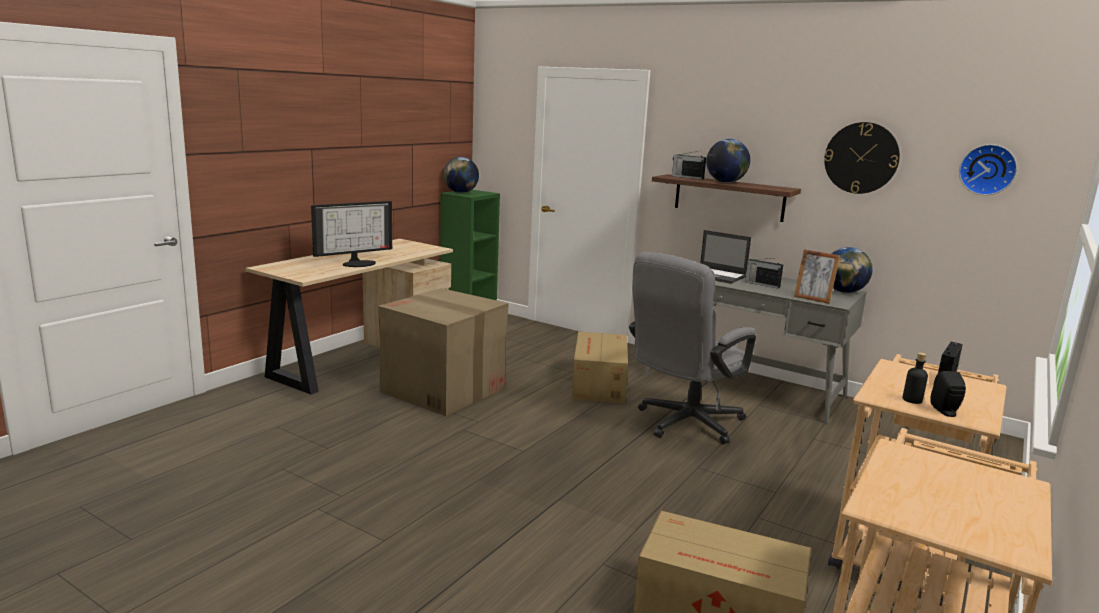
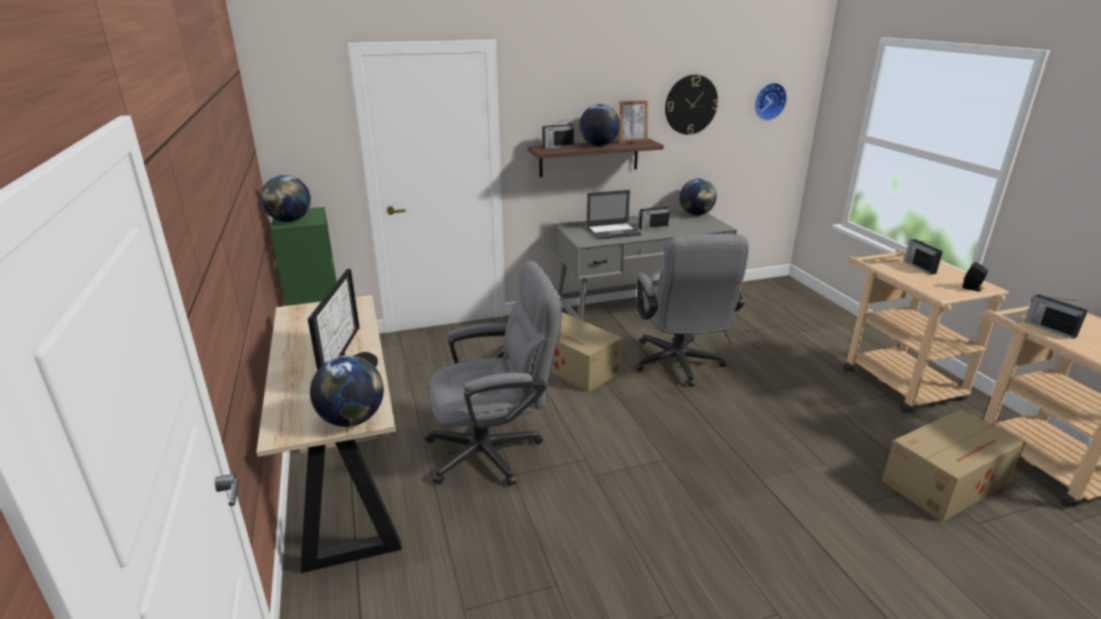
camera: 50 degrees left, 10 degrees up
cardboard box [378,288,509,416] -> grey office chair [425,261,562,486]
picture frame [794,249,840,304] -> picture frame moved to [619,100,648,143]
black bottle [902,353,928,404] -> none
none -> globe [310,355,384,427]
none -> radio [1025,294,1088,339]

